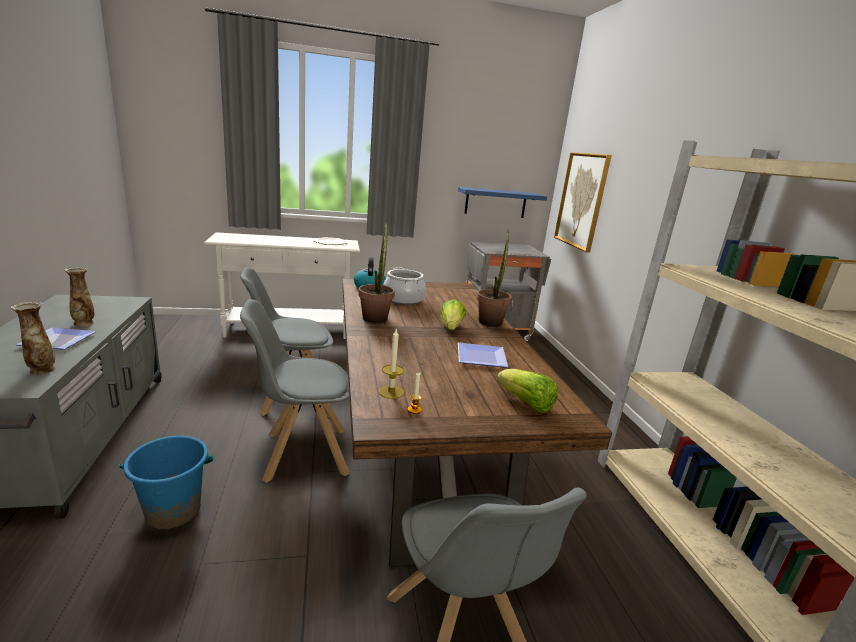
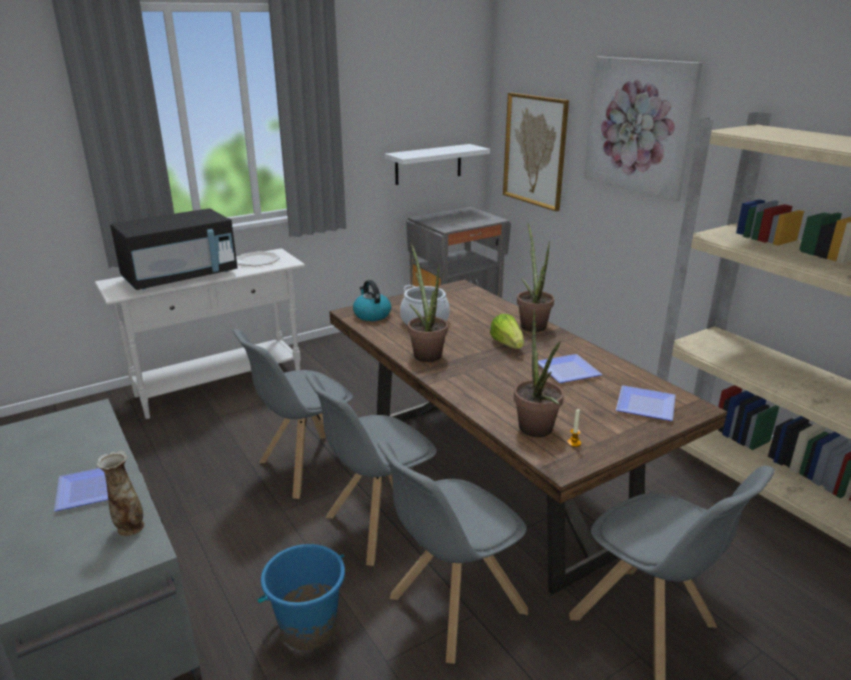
camera: 20 degrees left, 5 degrees up
vase [64,267,94,326] -> none
candle [379,329,404,399] -> potted plant [514,309,564,437]
blue shelf [458,187,547,218] -> white shelf [385,144,490,185]
lettuce [497,369,558,413] -> plate [616,385,676,421]
none -> black microwave [110,208,238,290]
none -> grey chair [377,440,528,664]
none -> picture [584,57,702,201]

